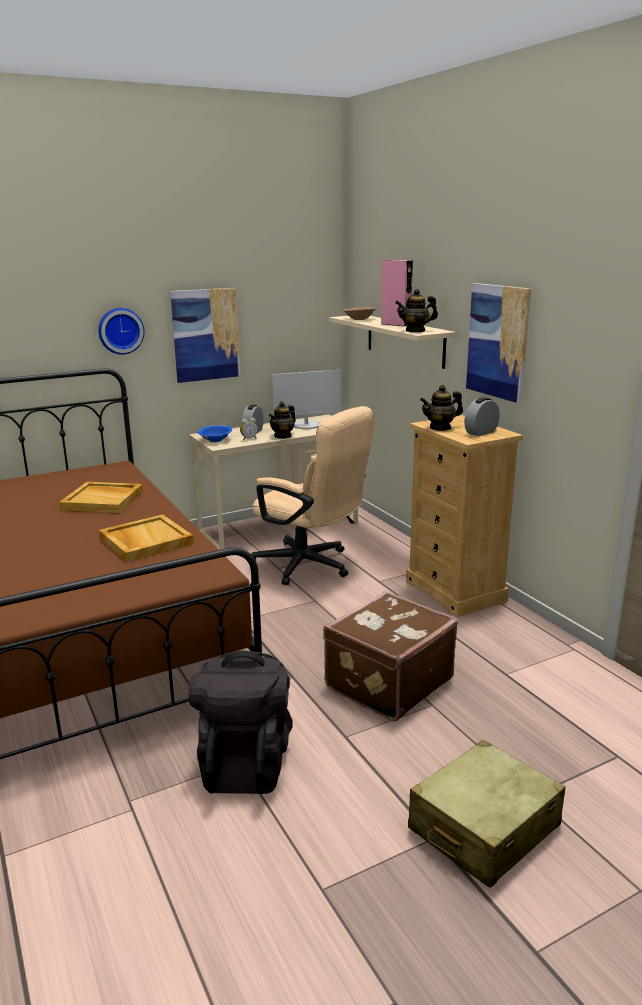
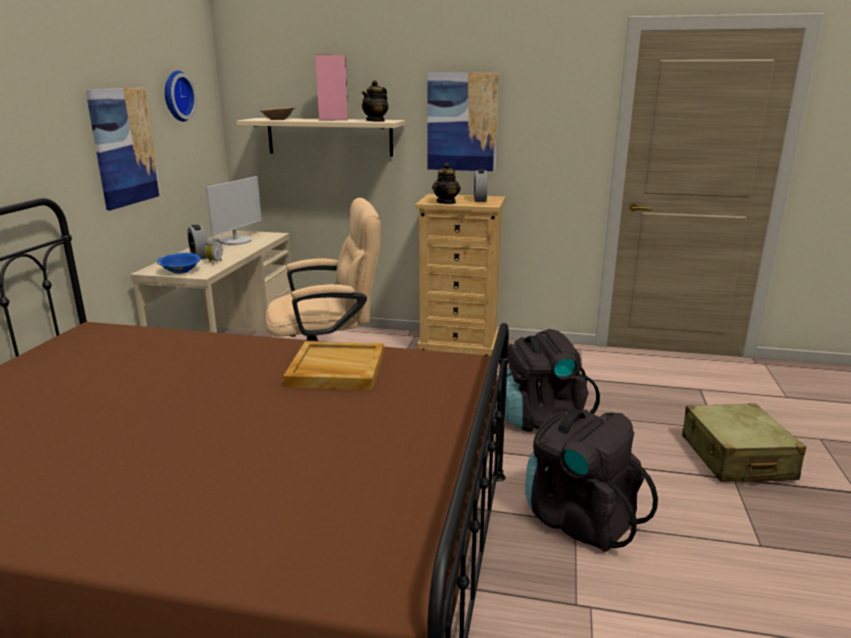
camera: 50 degrees left, 0 degrees up
beige tray [59,482,143,513] -> none
wall clock [98,308,144,355] -> wall clock moved to [165,71,197,122]
teapot [269,401,296,439] -> none
brown suitcase [323,591,458,721] -> black backpack [505,329,600,432]

